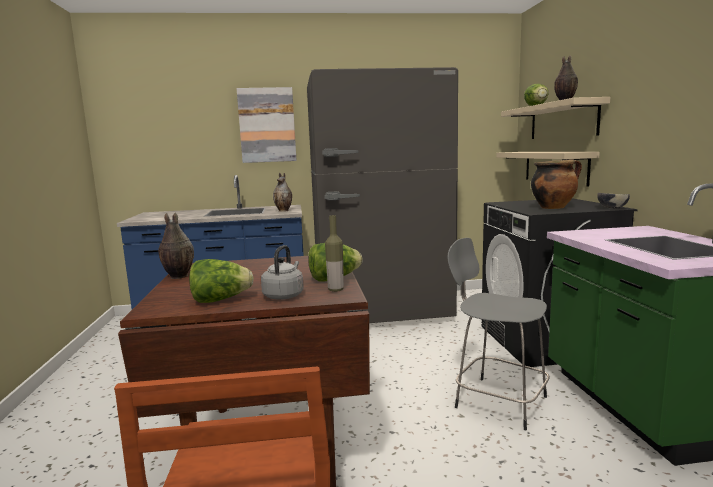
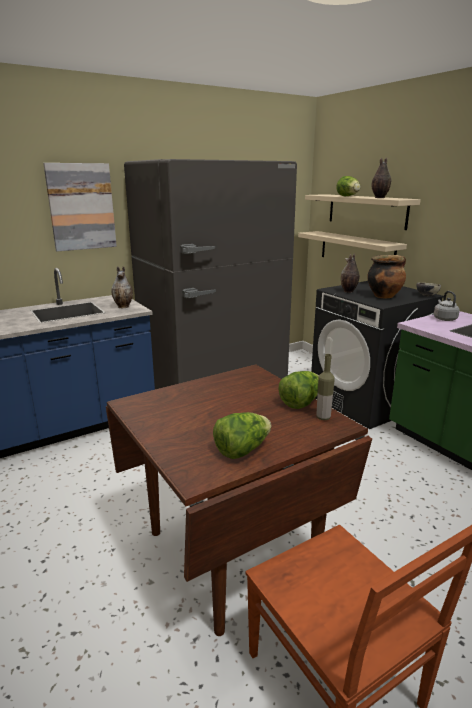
camera: 25 degrees left, 10 degrees up
vase [158,213,194,279] -> vase moved to [341,253,360,293]
grey kettle [261,245,304,300] -> grey kettle moved to [434,291,460,321]
grey stool [447,238,550,430] -> none

